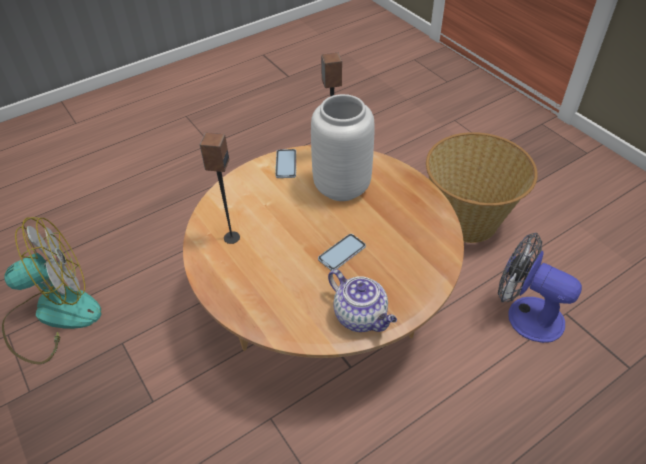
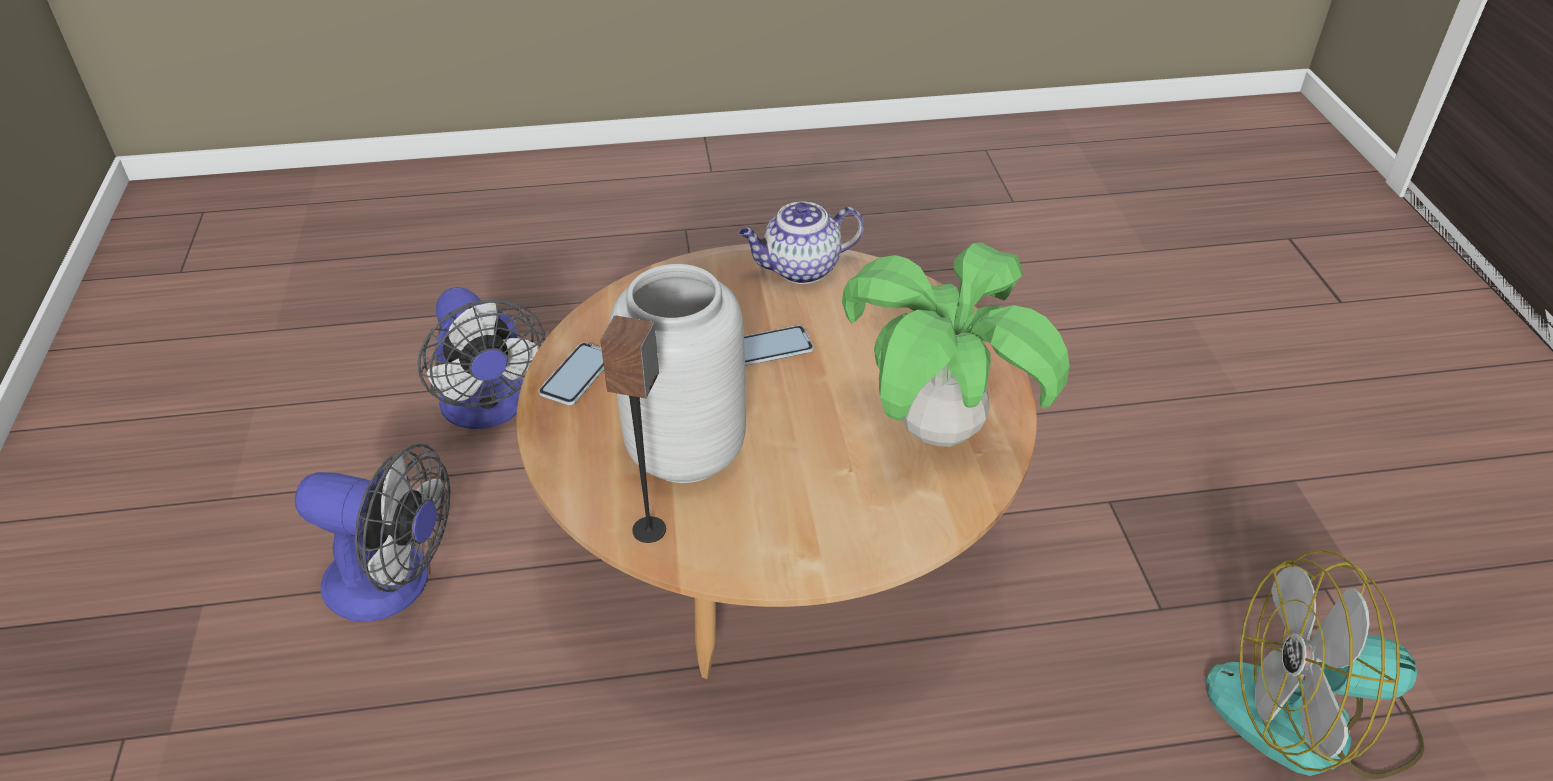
camera: 155 degrees left, 5 degrees down
speaker [200,133,240,244] -> potted plant [842,242,1069,447]
phone [275,149,296,178] -> phone moved to [538,342,604,405]
teapot [328,269,397,332] -> teapot turned 90 degrees counterclockwise [739,202,864,284]
basket [426,132,538,243] -> fan [295,444,451,622]

